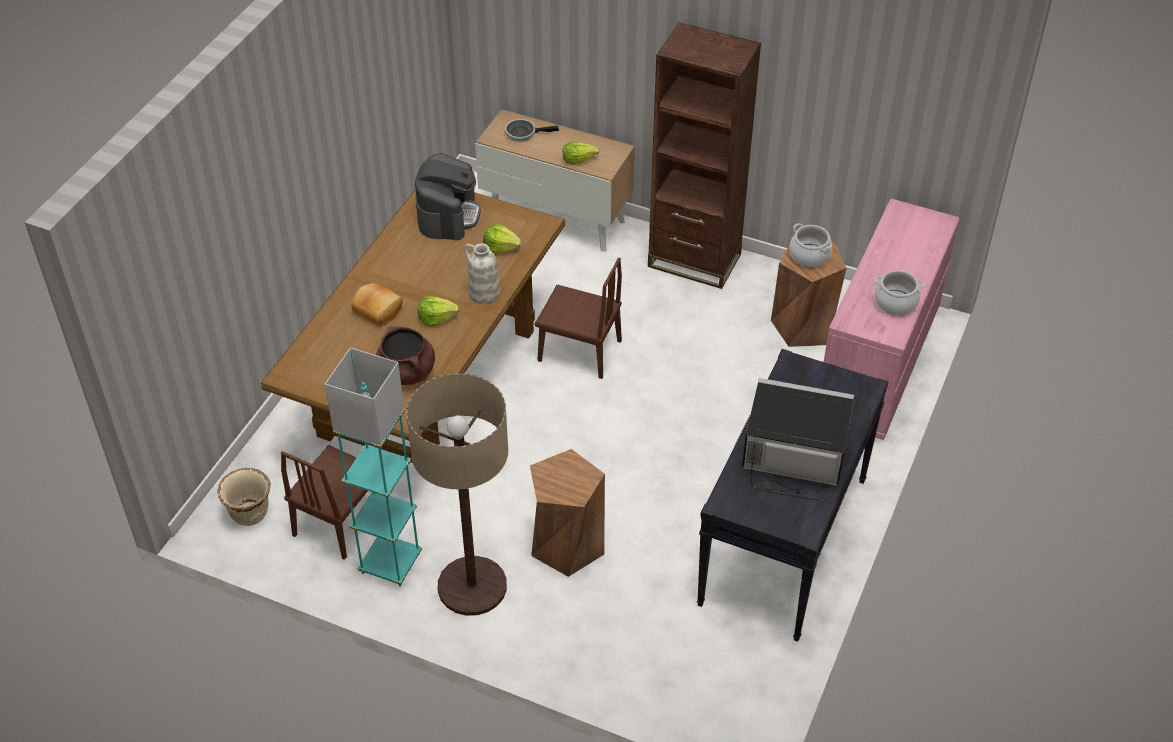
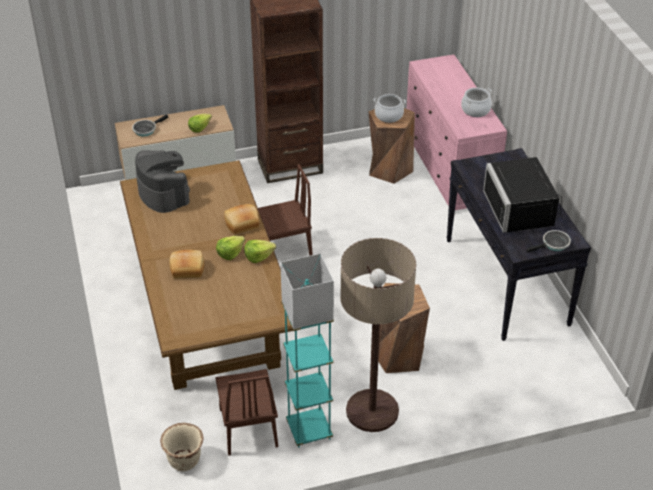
camera: 40 degrees left, 5 degrees down
brown cooking pot [376,326,435,385] -> none
white vase [464,243,500,304] -> bread [224,204,259,234]
lettuce [483,224,522,253] -> lettuce moved to [244,240,276,263]
black microwave [742,378,854,500] -> black microwave turned 75 degrees counterclockwise [483,157,563,233]
none -> frying pan [527,230,571,252]

